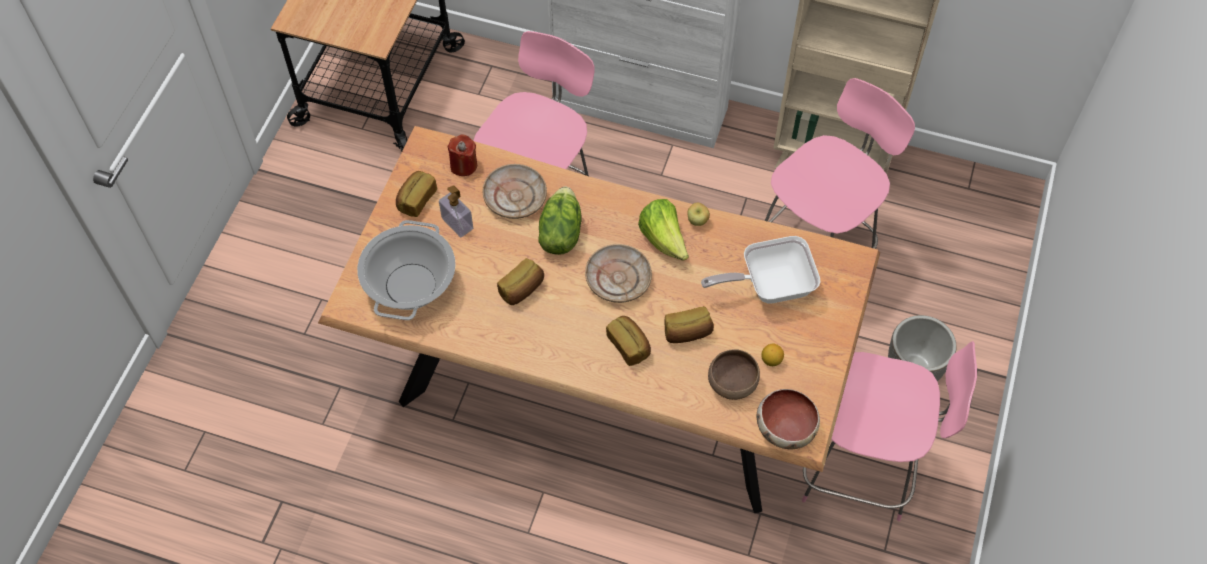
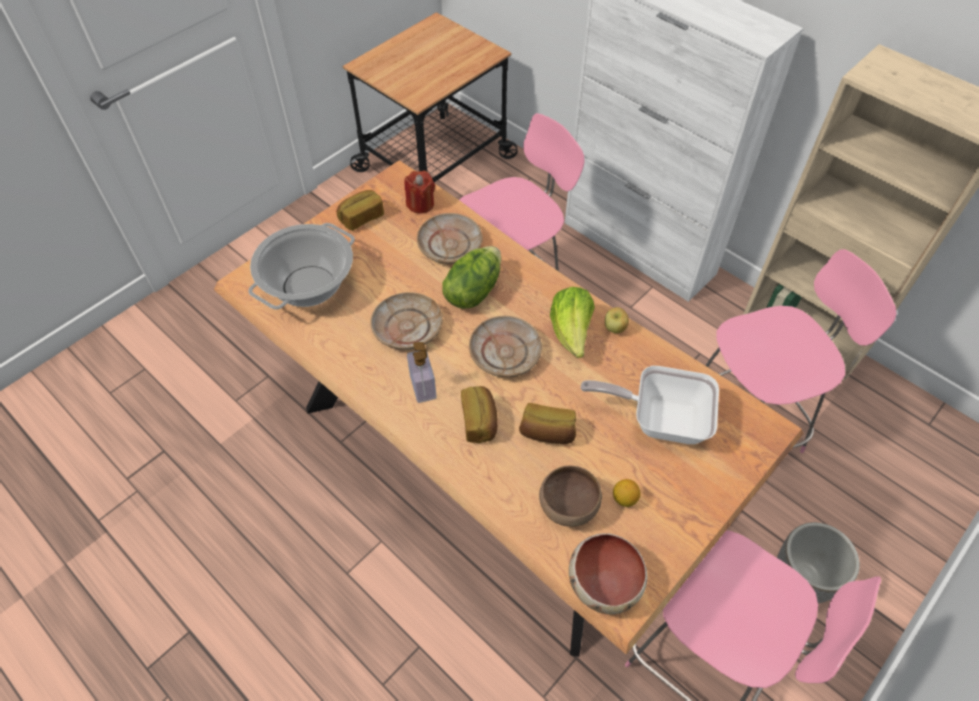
camera: 25 degrees right, 5 degrees down
soap dispenser [439,185,473,237] -> soap dispenser moved to [407,342,436,403]
bread [497,258,544,305] -> beige plate [370,292,443,350]

